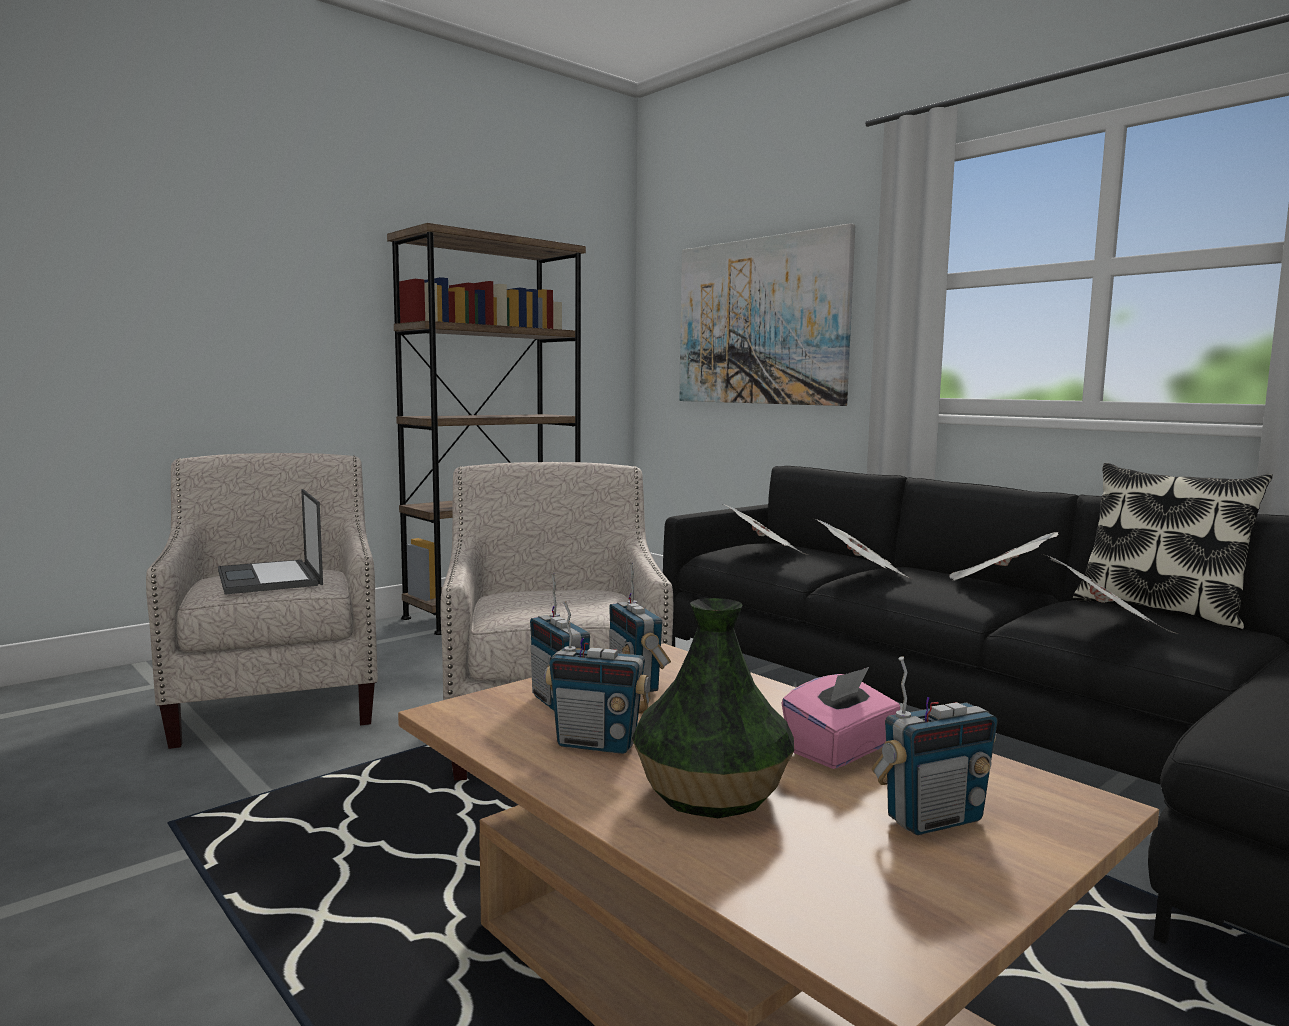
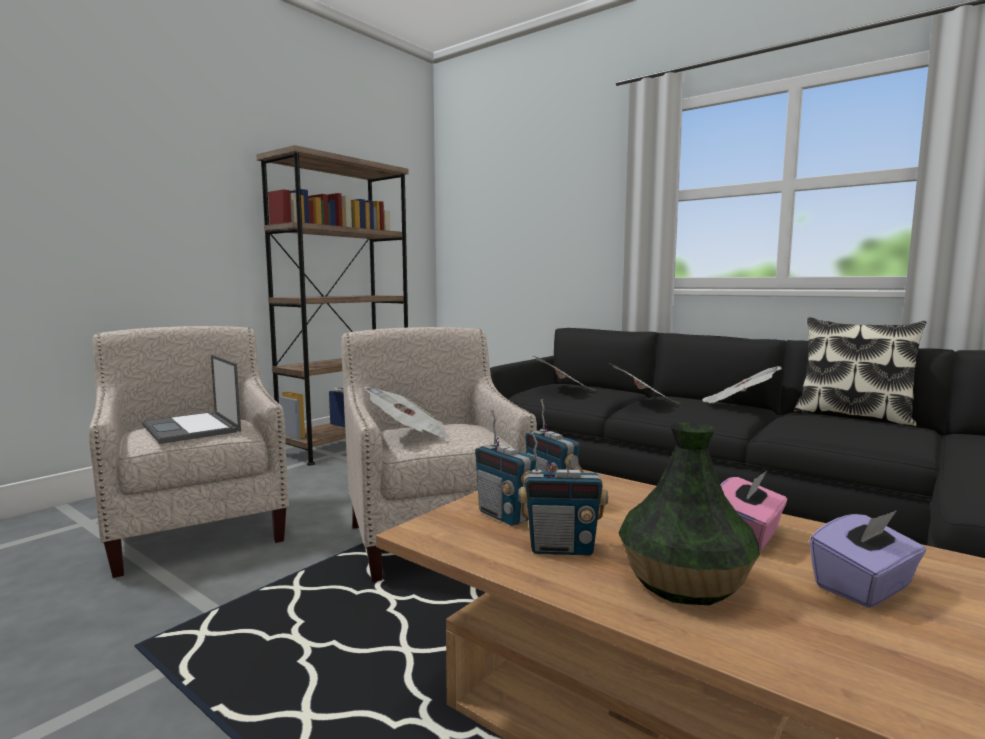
camera: 10 degrees left, 0 degrees up
picture [679,223,855,406] -> none
radio [872,656,998,835] -> purple tissue box [810,511,926,608]
newspaper [1042,554,1179,634] -> newspaper moved to [364,387,451,439]

